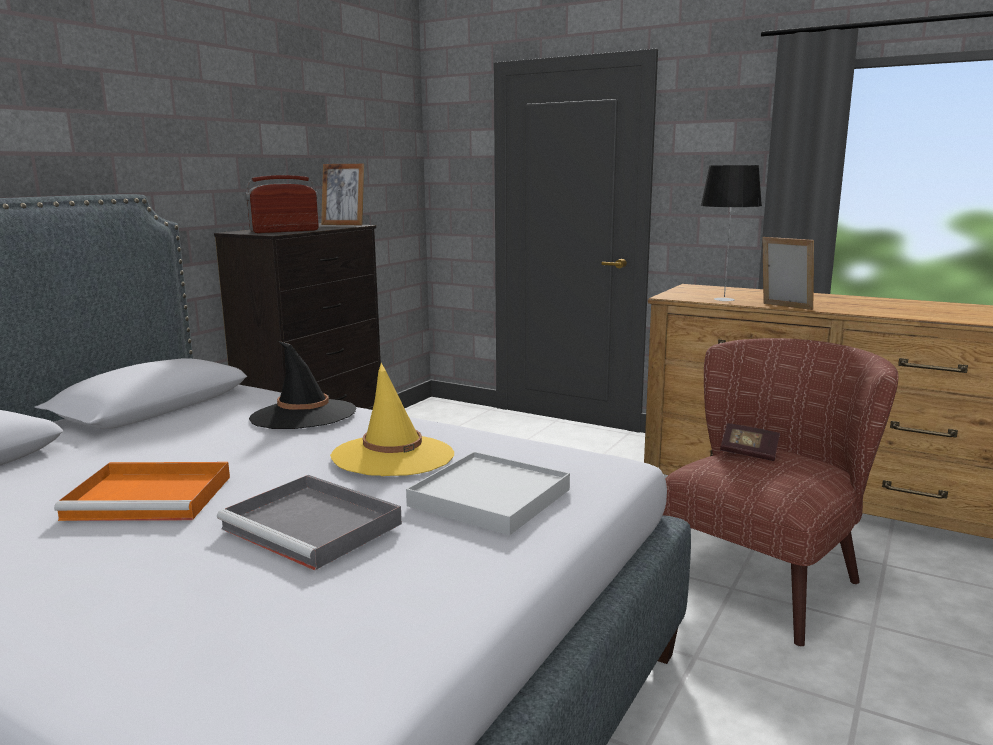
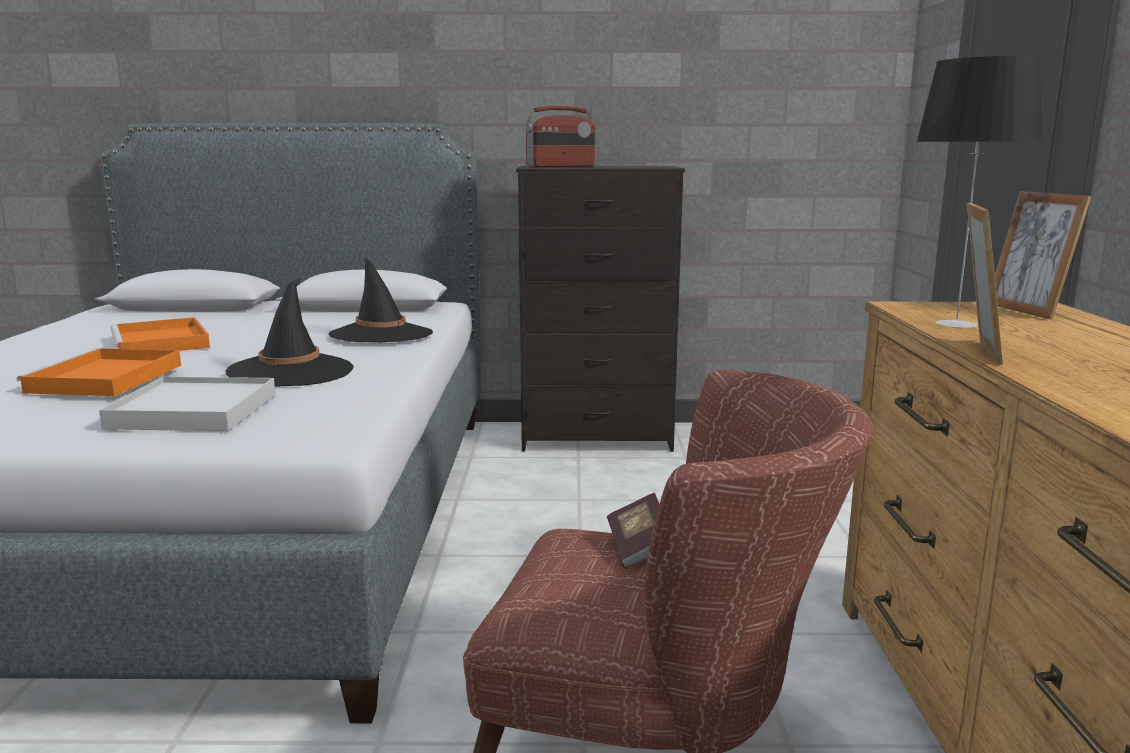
camera: 60 degrees right, 0 degrees up
grey tray [217,475,402,571] -> orange tray [16,348,181,396]
radio [245,175,319,233] -> radio turned 120 degrees clockwise [526,106,595,168]
picture frame [321,164,364,225] -> picture frame moved to [995,191,1092,320]
yellow hat [330,363,454,476] -> black hat [225,278,354,387]

